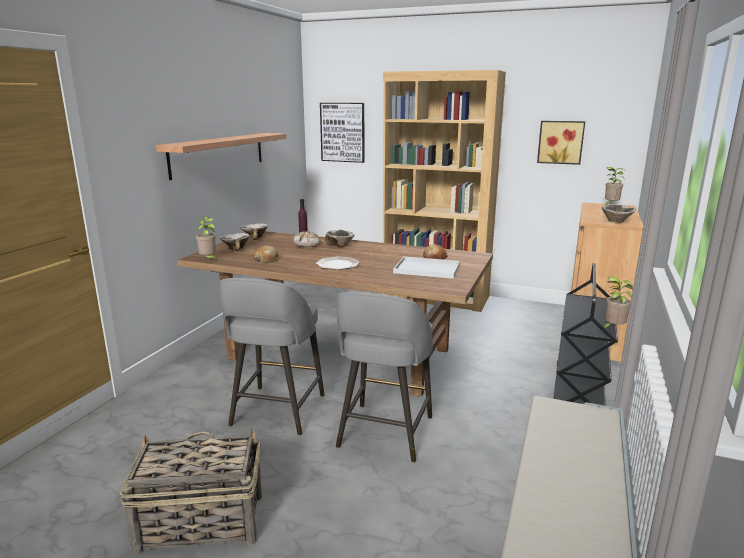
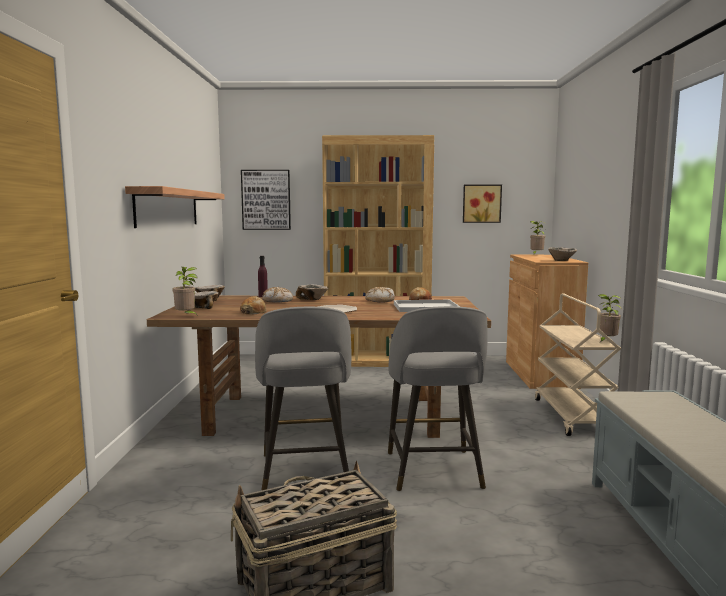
camera: 20 degrees left, 10 degrees down
black cart [553,263,618,406] -> beige cart [535,294,621,436]
none -> bread [365,287,395,302]

